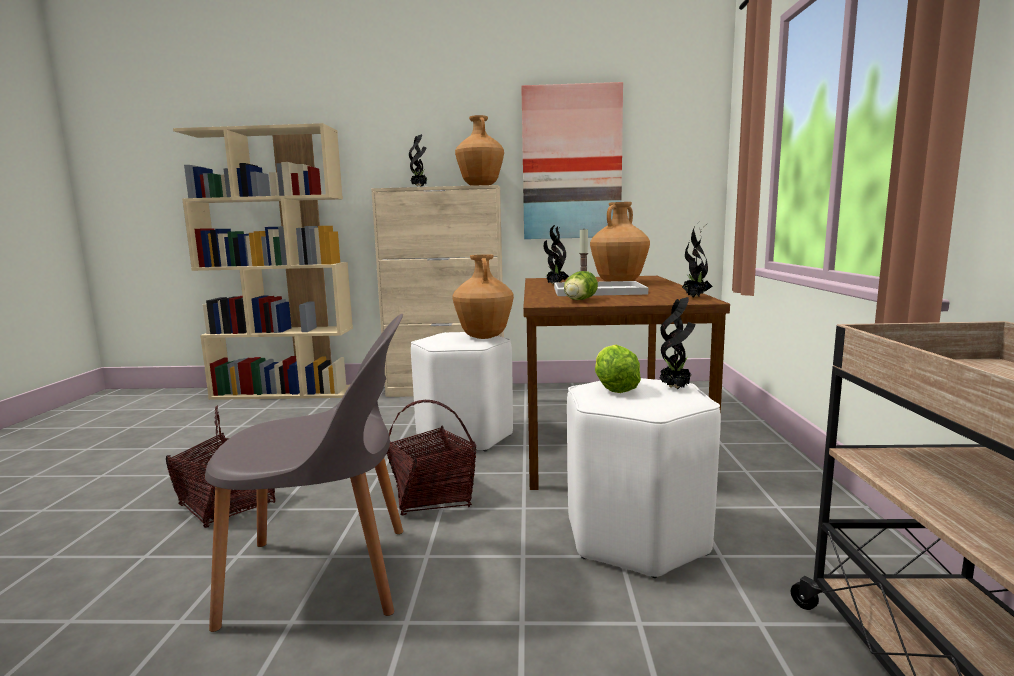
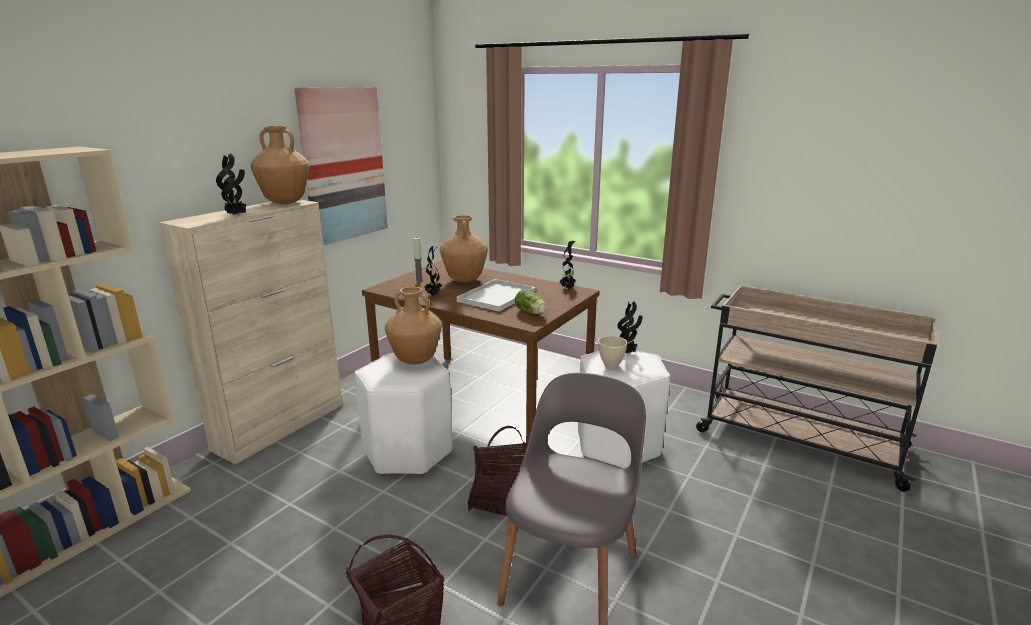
camera: 60 degrees left, 10 degrees up
lettuce [595,345,641,393] -> beige bowl [598,336,627,369]

